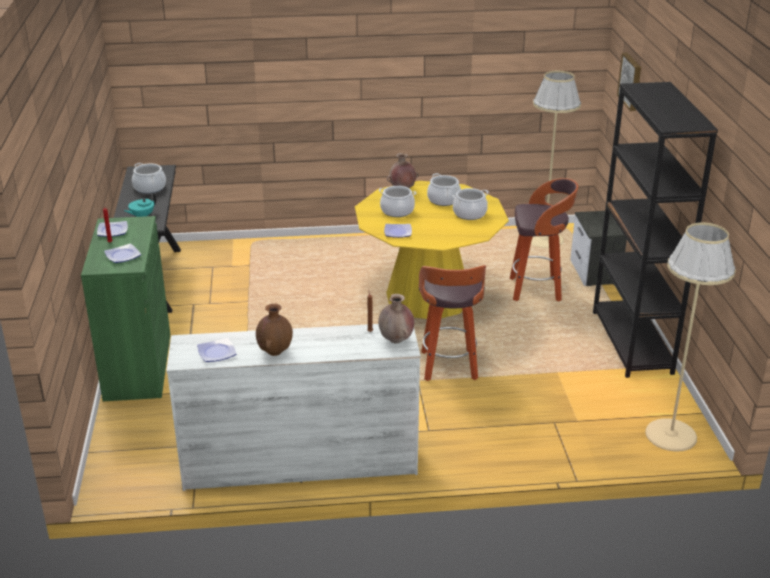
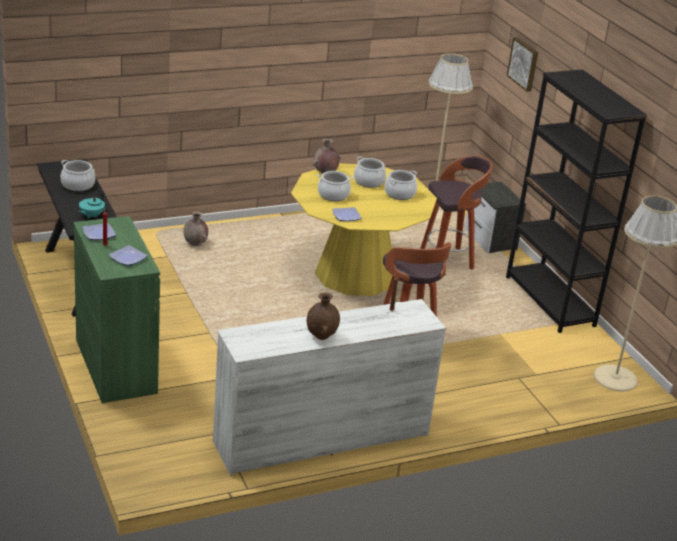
camera: 20 degrees left, 0 degrees up
plate [197,338,236,362] -> none
brown vase [378,294,414,343] -> brown vase moved to [183,212,208,246]

